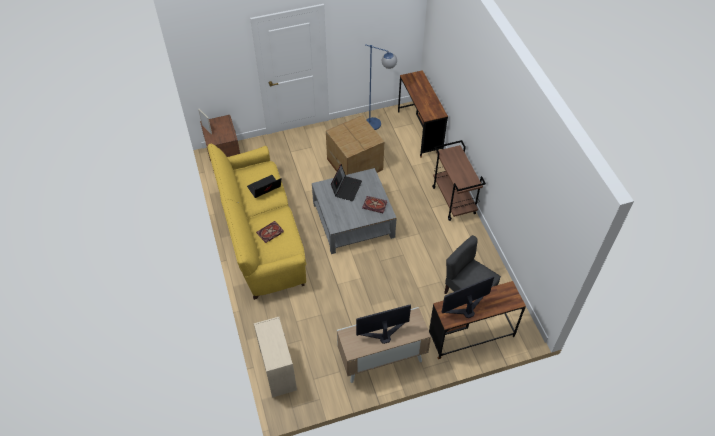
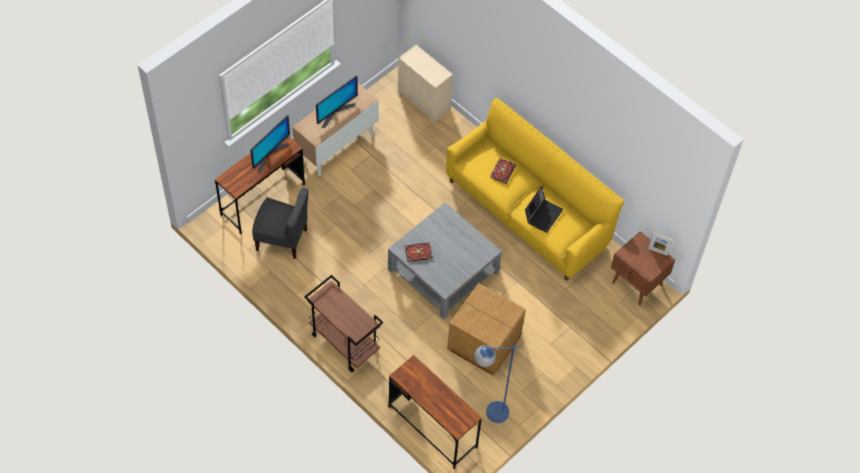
camera: 150 degrees right, 5 degrees up
laptop [331,164,362,201] -> none

